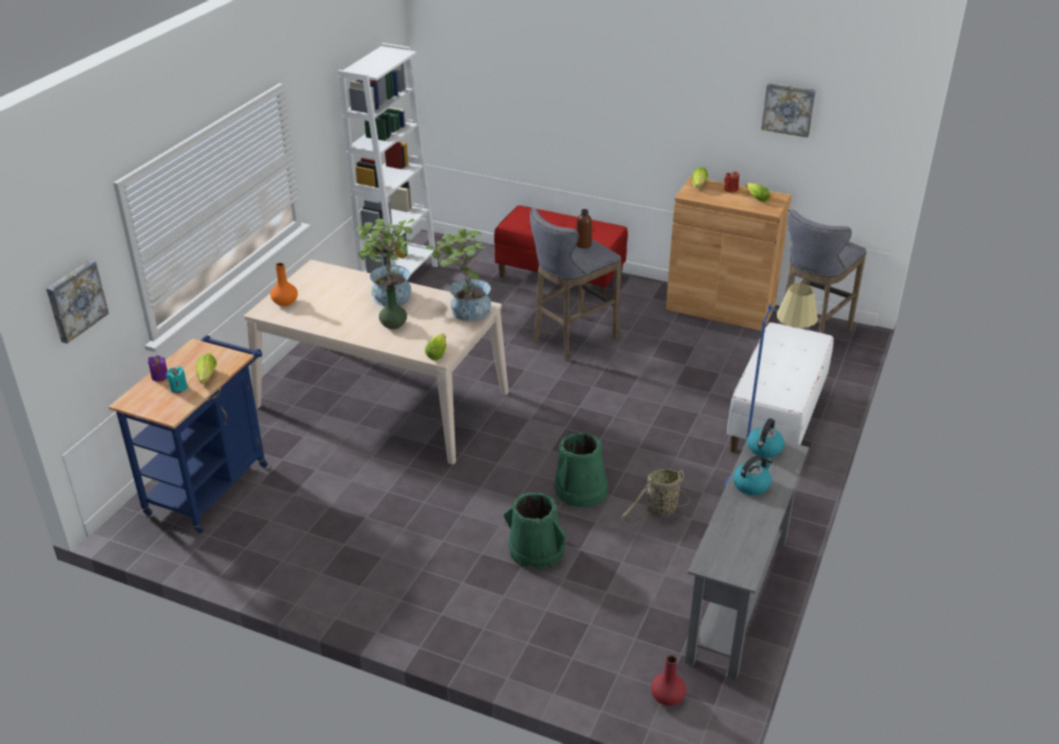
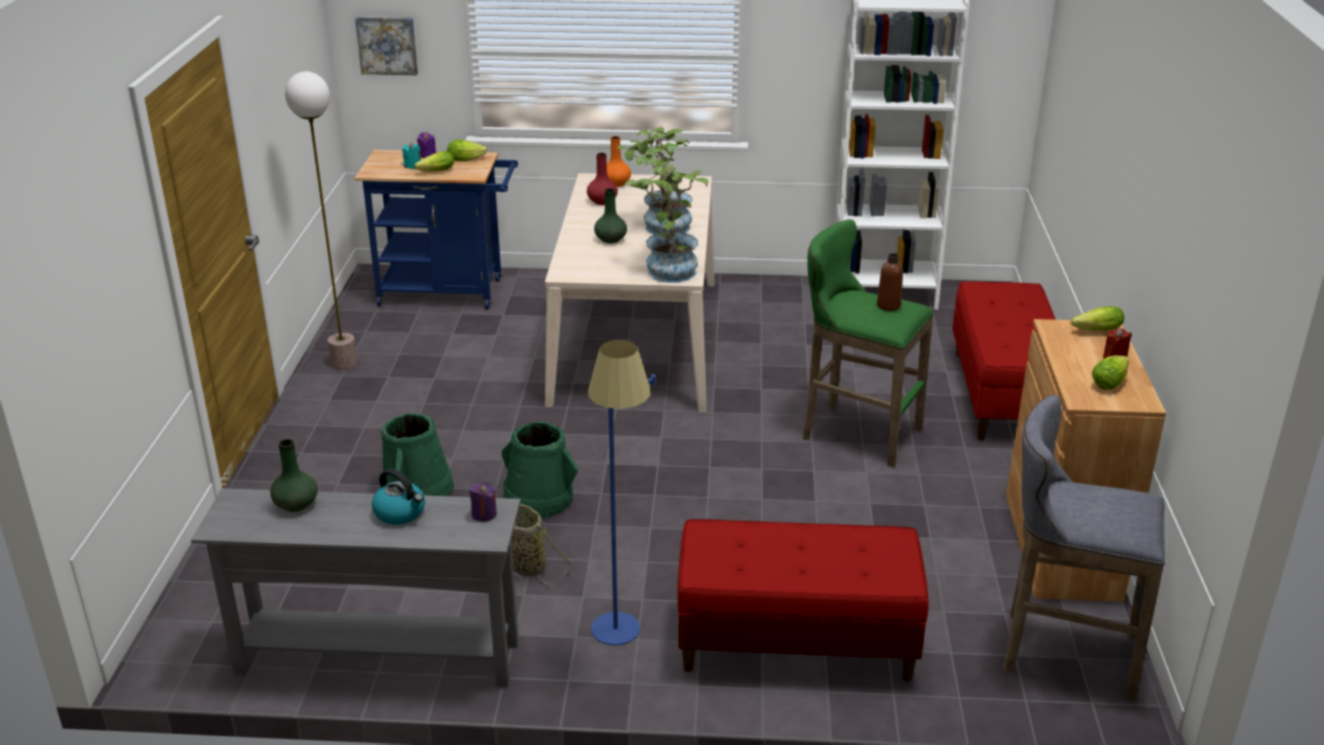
camera: 70 degrees right, 5 degrees down
lettuce [425,334,446,361] -> lettuce moved to [447,139,487,161]
grey stool [530,208,622,361] -> green stool [803,219,934,468]
red vase [651,655,686,706] -> red vase moved to [587,153,618,205]
white bench [727,322,834,452] -> red bench [677,519,929,682]
kettle [747,418,784,458] -> purple candle [470,481,497,522]
picture [761,83,816,138] -> none
none -> green vase [270,439,318,512]
none -> floor lamp [285,72,357,370]

